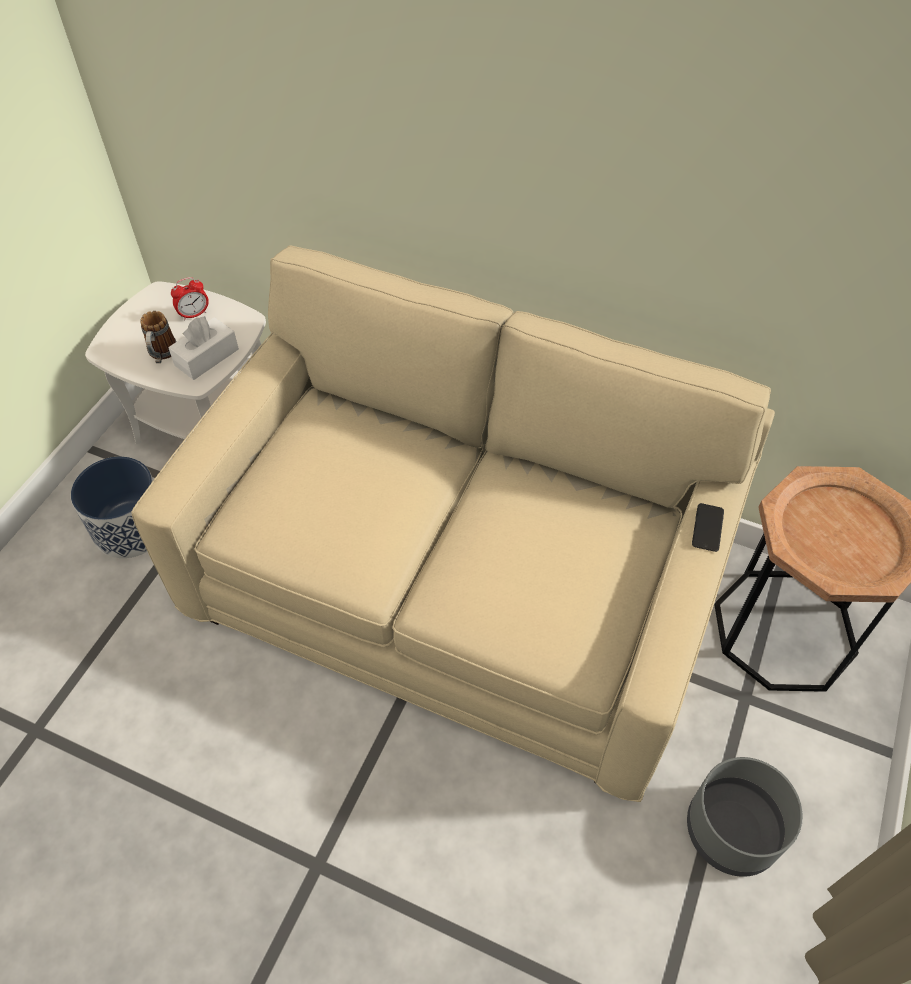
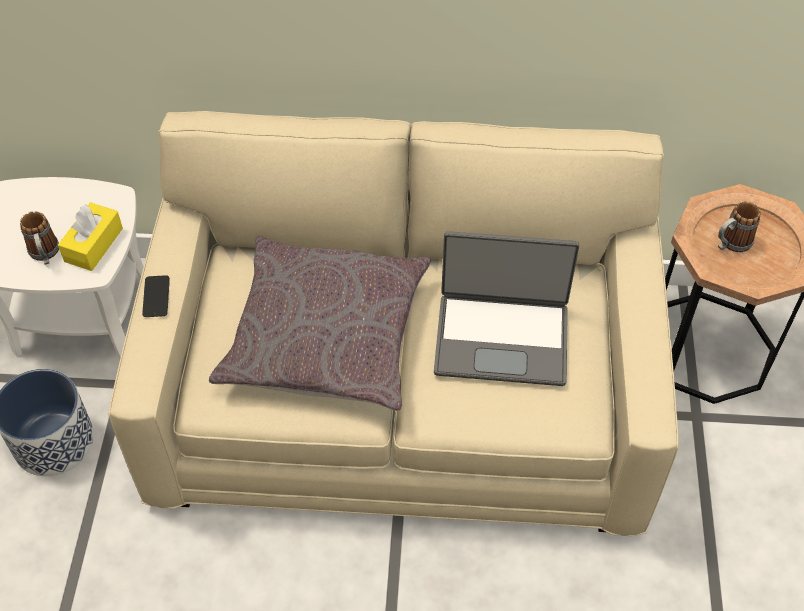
camera: 20 degrees left, 0 degrees up
white tissue box [168,316,239,380] -> yellow tissue box [58,202,123,271]
alarm clock [171,277,209,320] -> none
grey planter [687,757,803,877] -> none
phone [692,503,724,552] -> phone moved to [142,275,170,317]
none -> grey pillow [209,236,431,411]
none -> laptop [434,231,579,386]
none -> mug [718,201,761,252]

